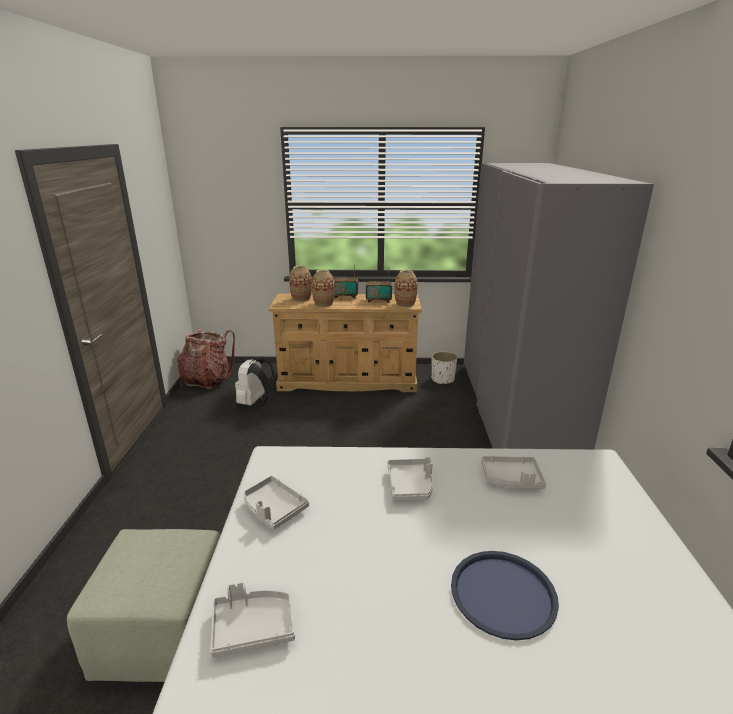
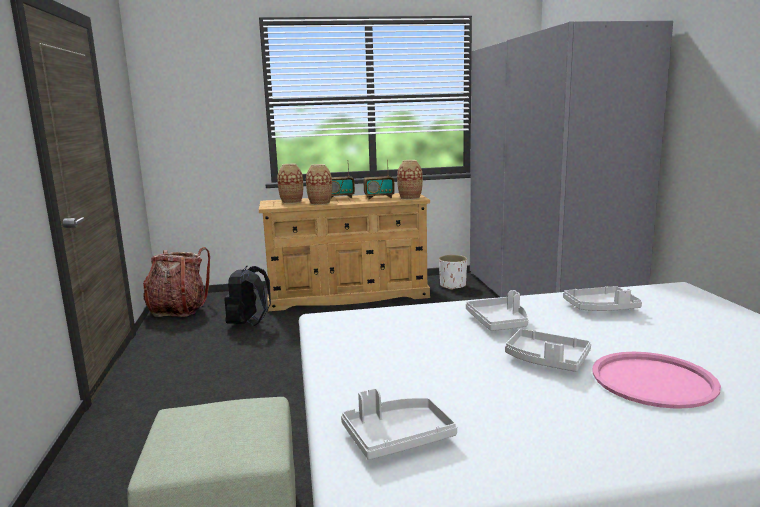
camera: 10 degrees left, 10 degrees down
white backpack [235,358,275,407] -> black backpack [224,266,271,326]
grey tray [243,476,309,530] -> grey tray moved to [505,329,591,372]
blue tray [451,551,559,640] -> pink tray [592,352,721,409]

